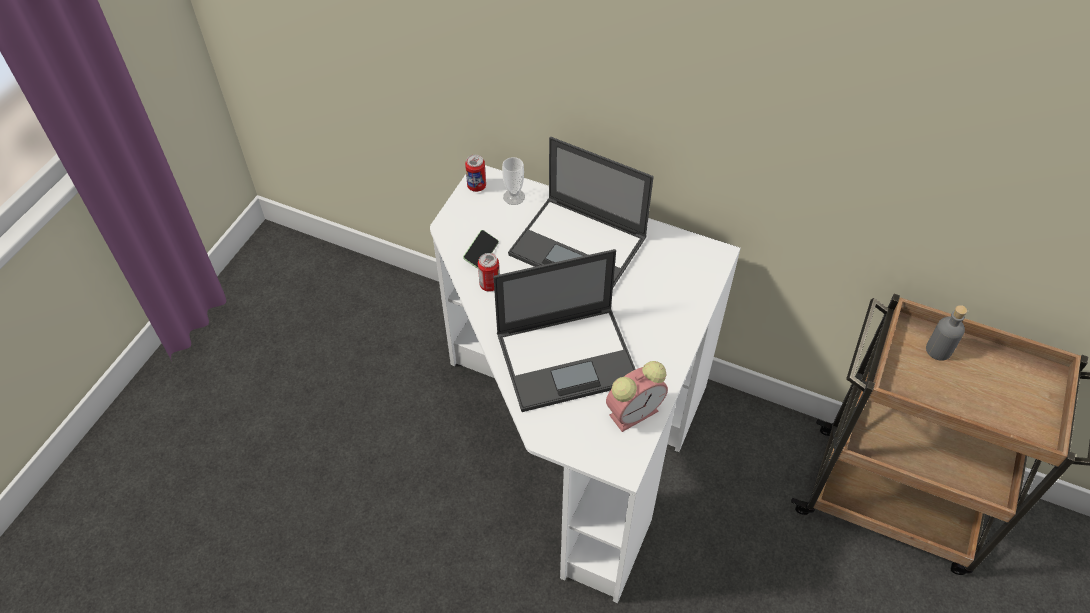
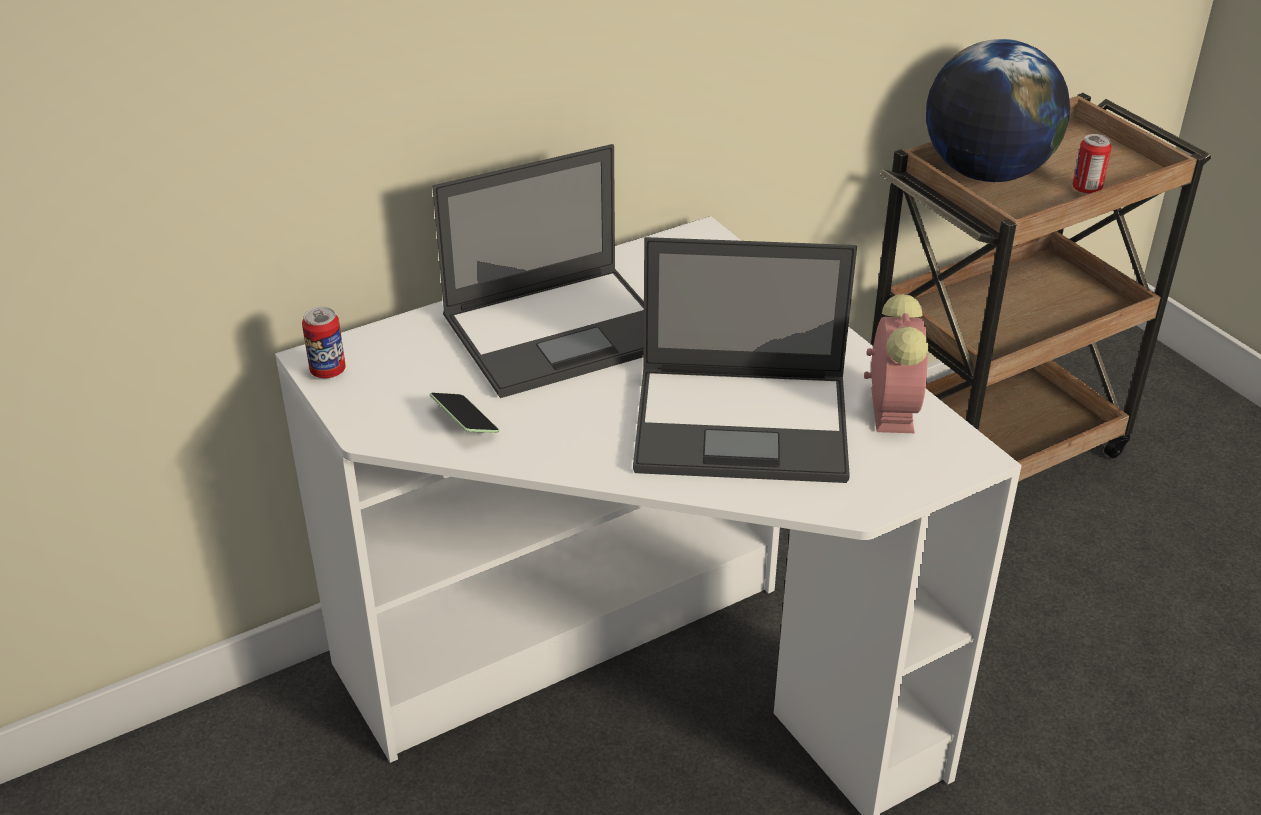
camera: 55 degrees left, 15 degrees down
can [478,253,500,292] -> can moved to [1072,134,1112,194]
laptop [494,249,636,412] -> laptop turned 75 degrees clockwise [633,237,857,483]
cup [502,157,525,205] -> none
grey bottle [926,305,967,361] -> globe [926,39,1070,182]

